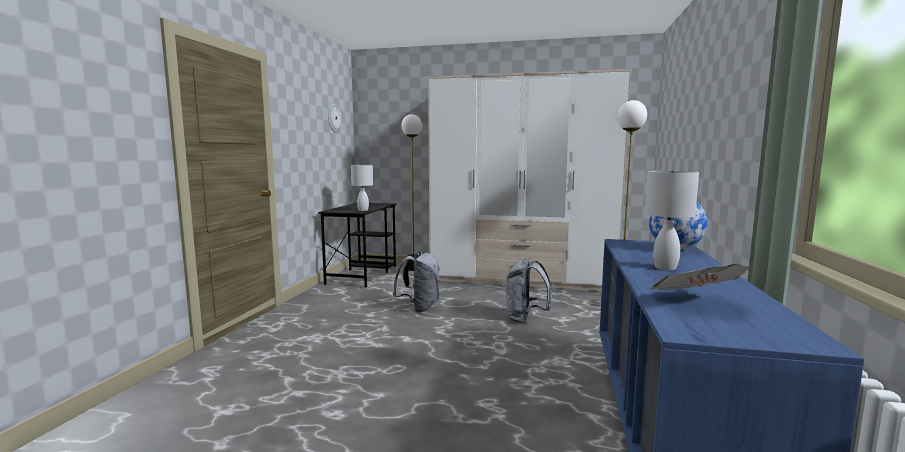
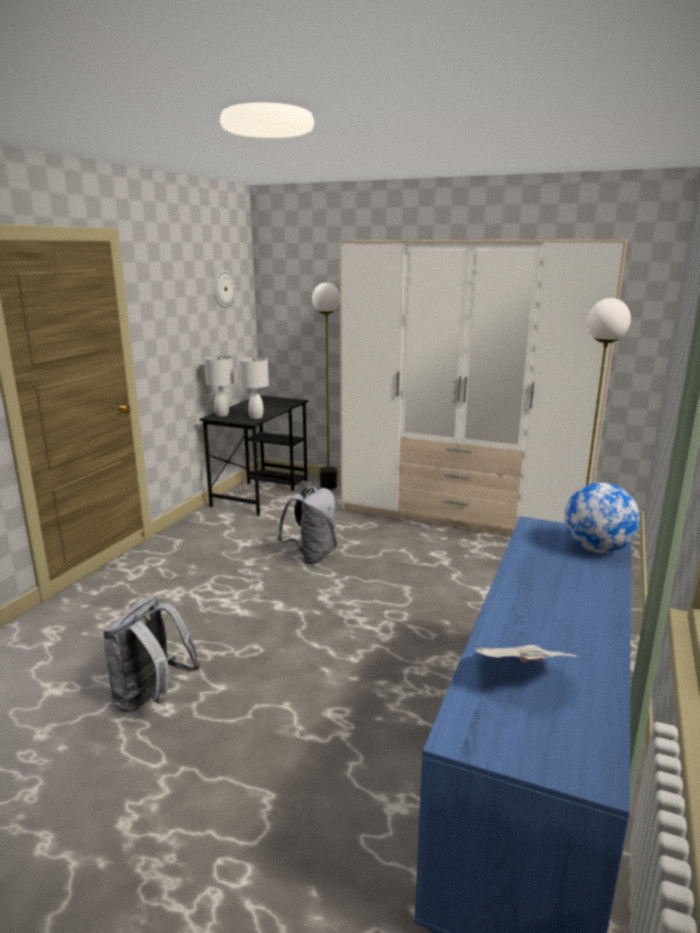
camera: 10 degrees right, 10 degrees up
grey backpack [506,258,552,323] -> grey backpack moved to [103,596,200,712]
white table lamp [645,170,699,270] -> white table lamp moved to [204,355,234,417]

